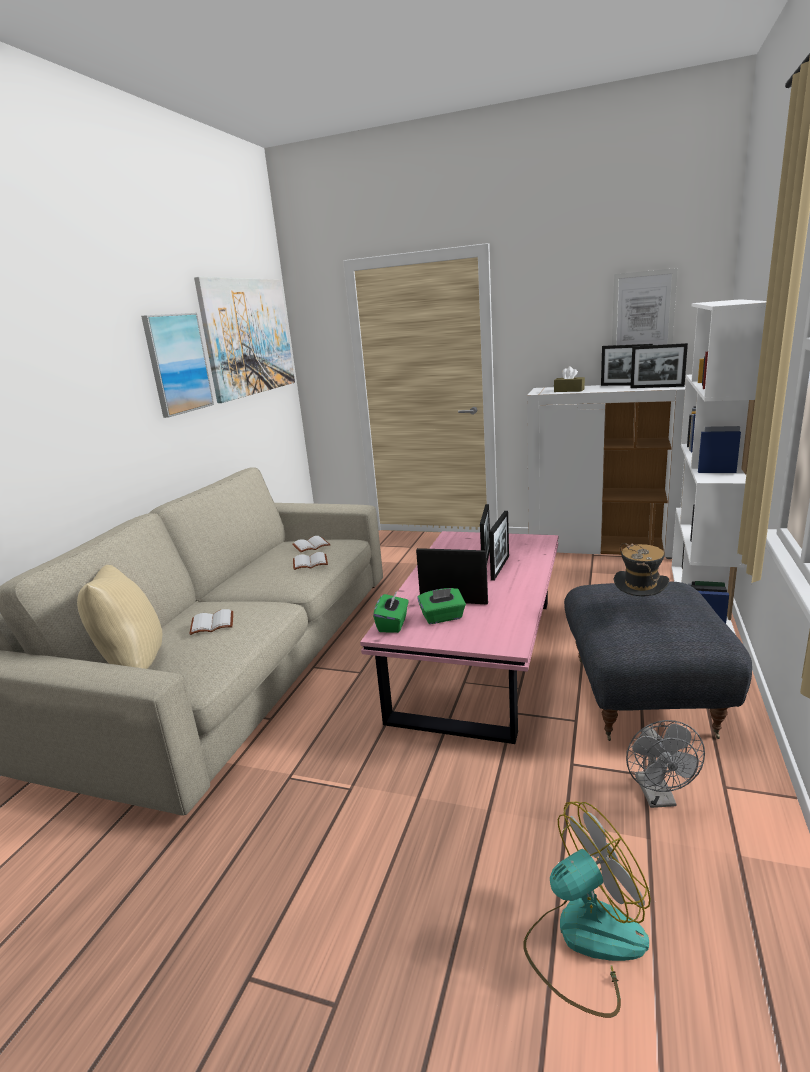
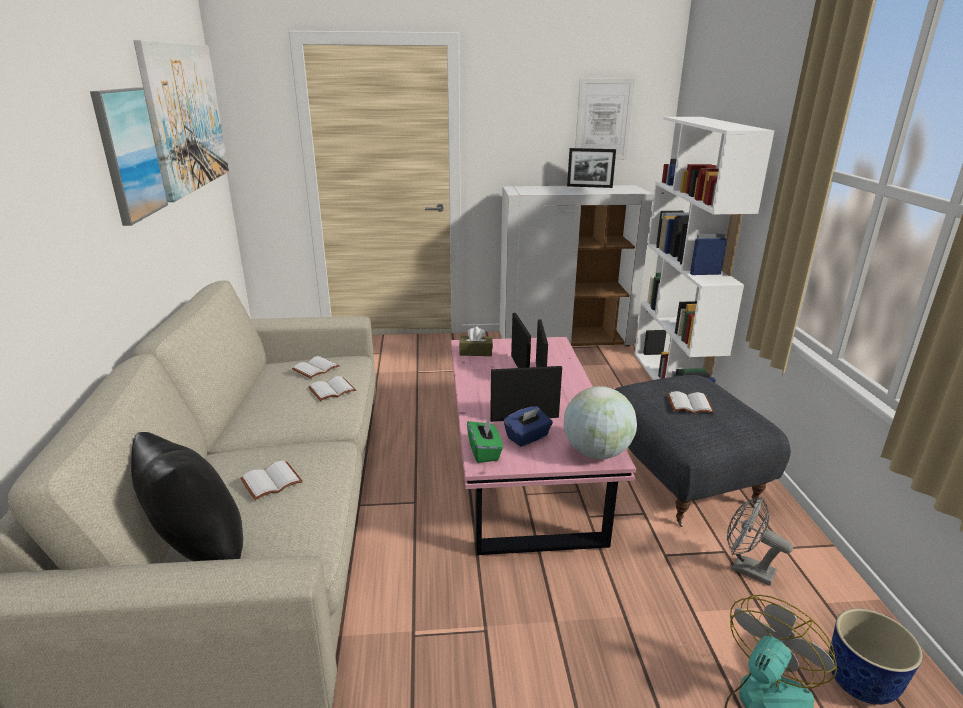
camera: 25 degrees left, 5 degrees up
beige pillow [77,565,162,669] -> black pillow [131,432,243,561]
green tissue box [417,588,466,624] -> blue tissue box [504,406,553,447]
brown tissue box [554,366,585,392] -> brown tissue box moved to [459,326,493,356]
hat [614,543,669,597] -> white book [667,391,715,413]
grey fan [626,720,705,808] -> grey fan turned 150 degrees clockwise [727,497,793,586]
picture frame [631,343,688,388] -> none
none -> globe [564,386,637,459]
none -> planter [829,608,923,705]

